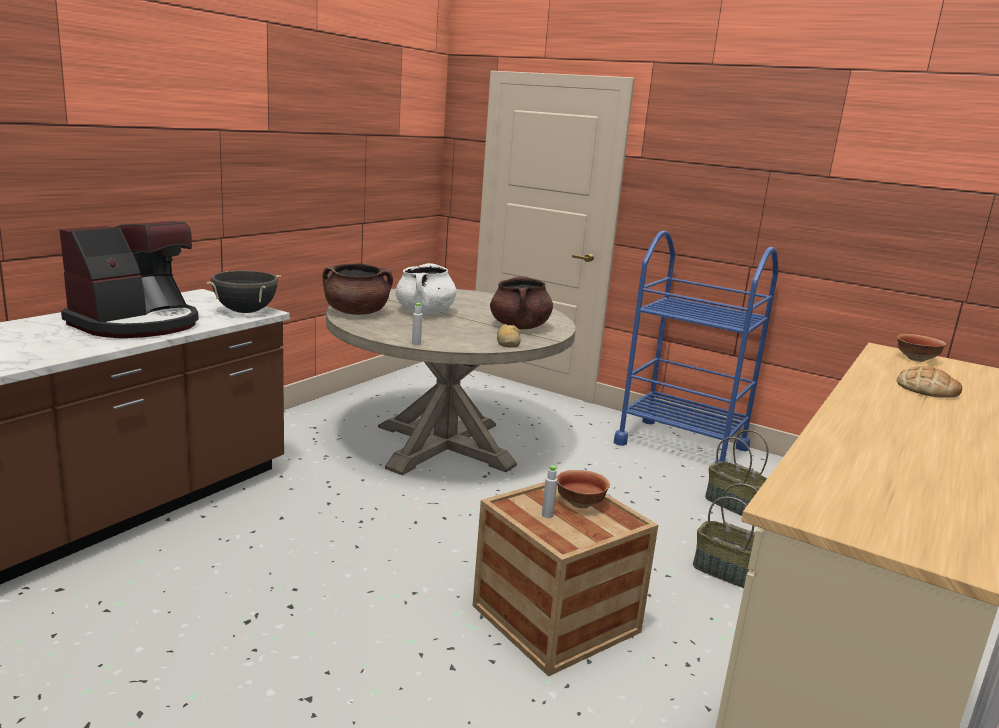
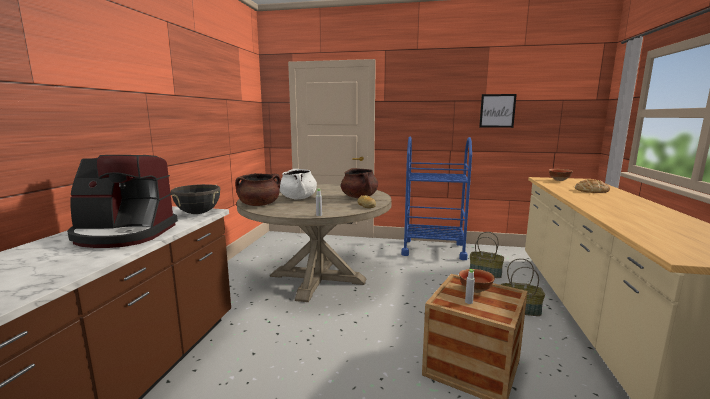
camera: 20 degrees left, 5 degrees down
coffee machine [59,221,199,338] -> coffee machine turned 75 degrees clockwise [67,155,178,248]
none -> picture [479,94,517,128]

